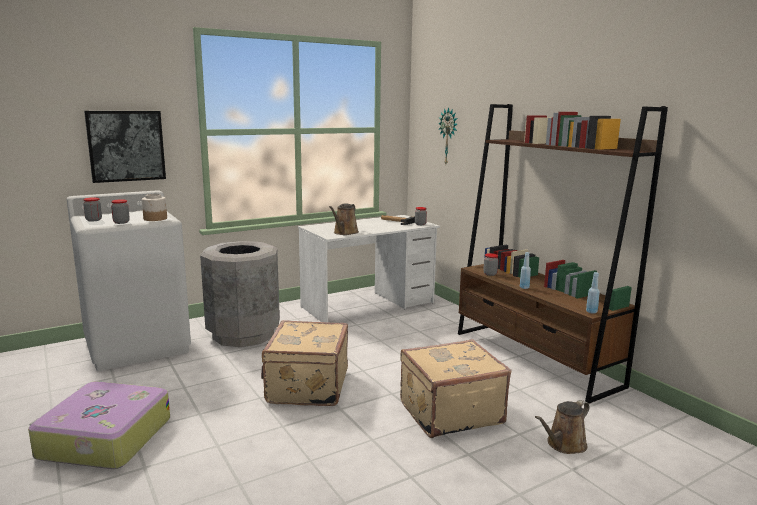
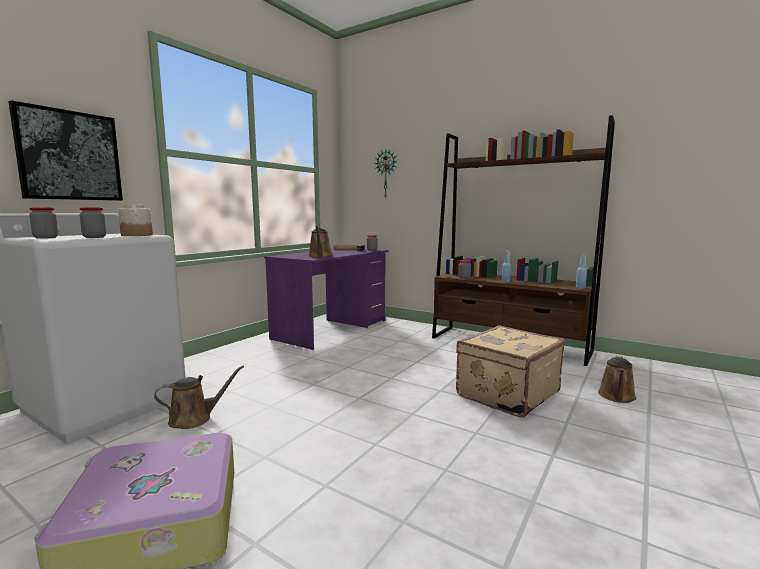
camera: 25 degrees left, 5 degrees down
grey trash can [200,241,280,347] -> none
beige suitcase [261,320,348,406] -> none
white desk [298,215,440,323] -> purple desk [264,249,388,350]
none -> brown watering can [154,366,244,429]

